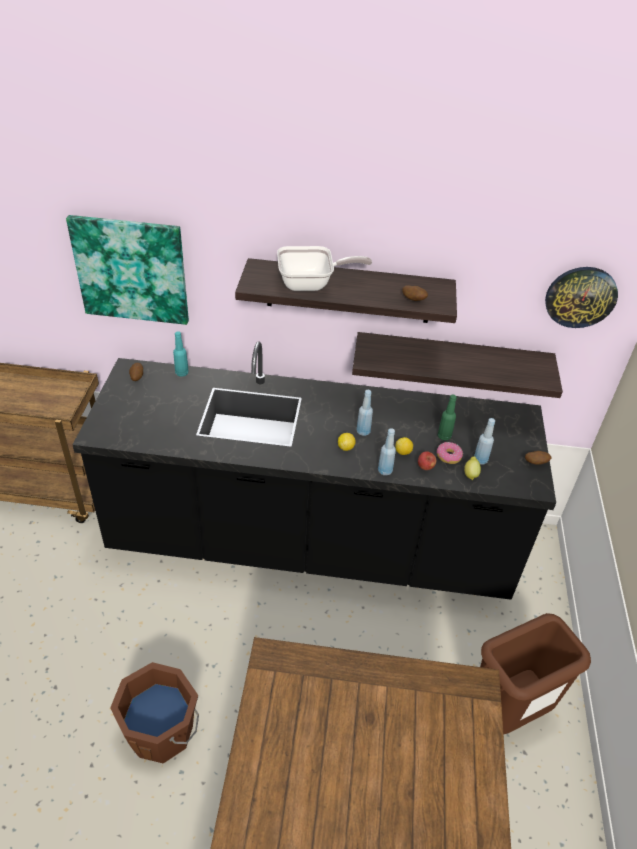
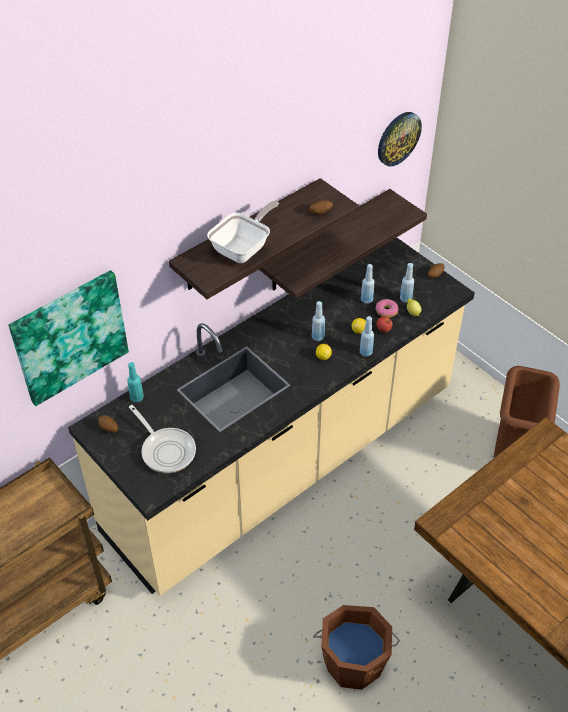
camera: 45 degrees left, 5 degrees up
black counter [73,341,556,600] -> beige counter [68,238,475,596]
green bottle [438,395,457,440] -> blue bottle [361,264,375,304]
none -> frying pan [129,405,196,473]

